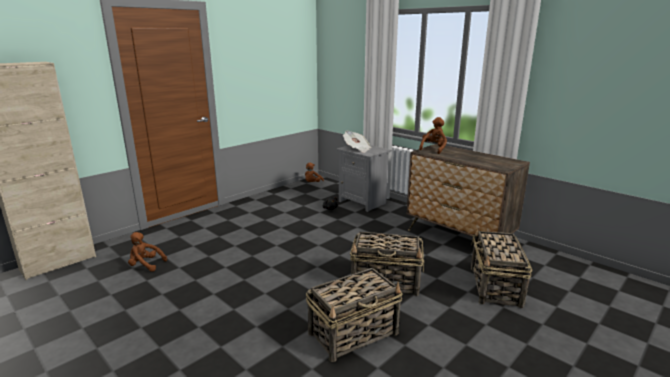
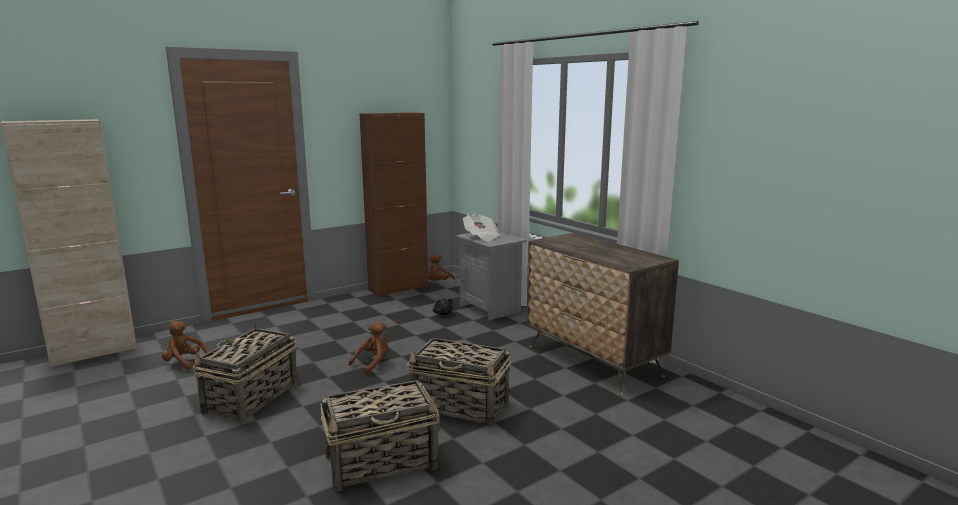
camera: 10 degrees right, 5 degrees down
brown plush toy [419,117,447,154] -> brown plush toy moved to [349,321,389,375]
basket [471,228,532,308] -> basket moved to [193,323,298,423]
none -> brown cabinet [360,112,428,297]

